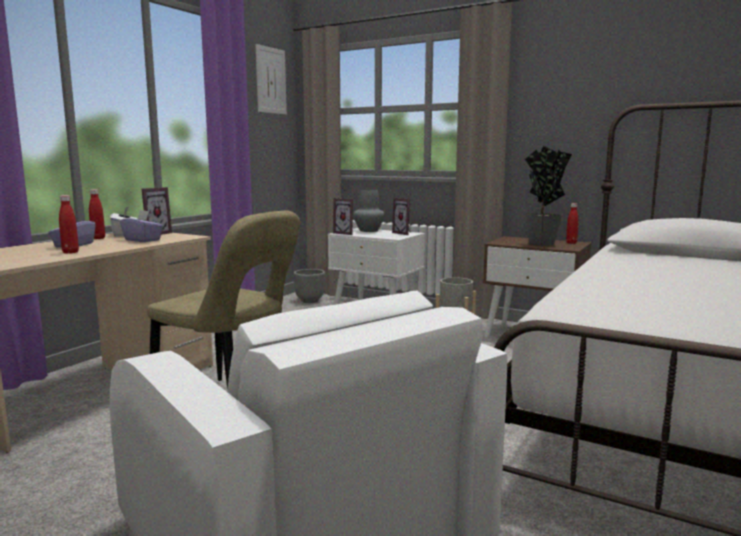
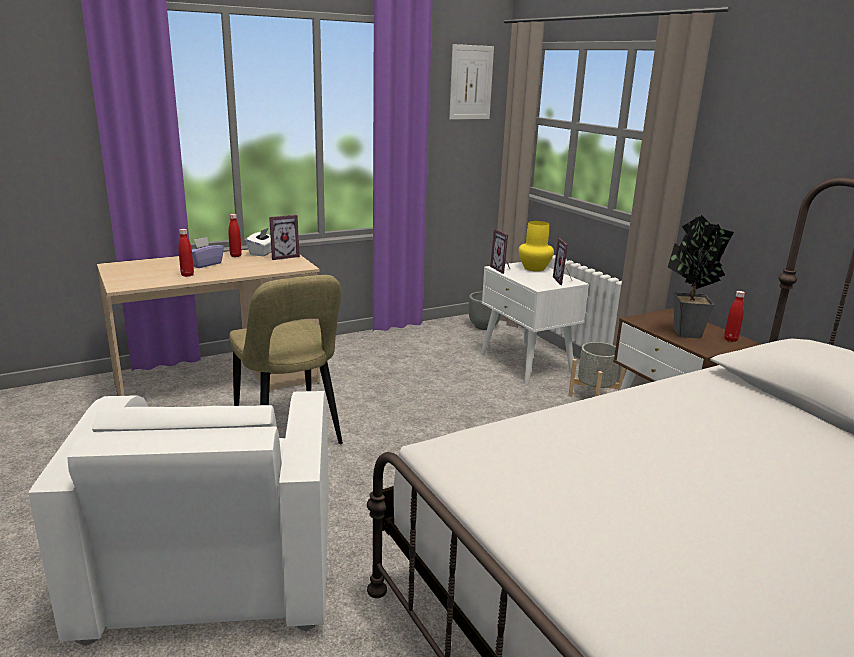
camera: 30 degrees right, 10 degrees up
purple tissue box [120,210,163,242] -> none
grey vase [353,189,384,232] -> yellow vase [519,221,554,272]

